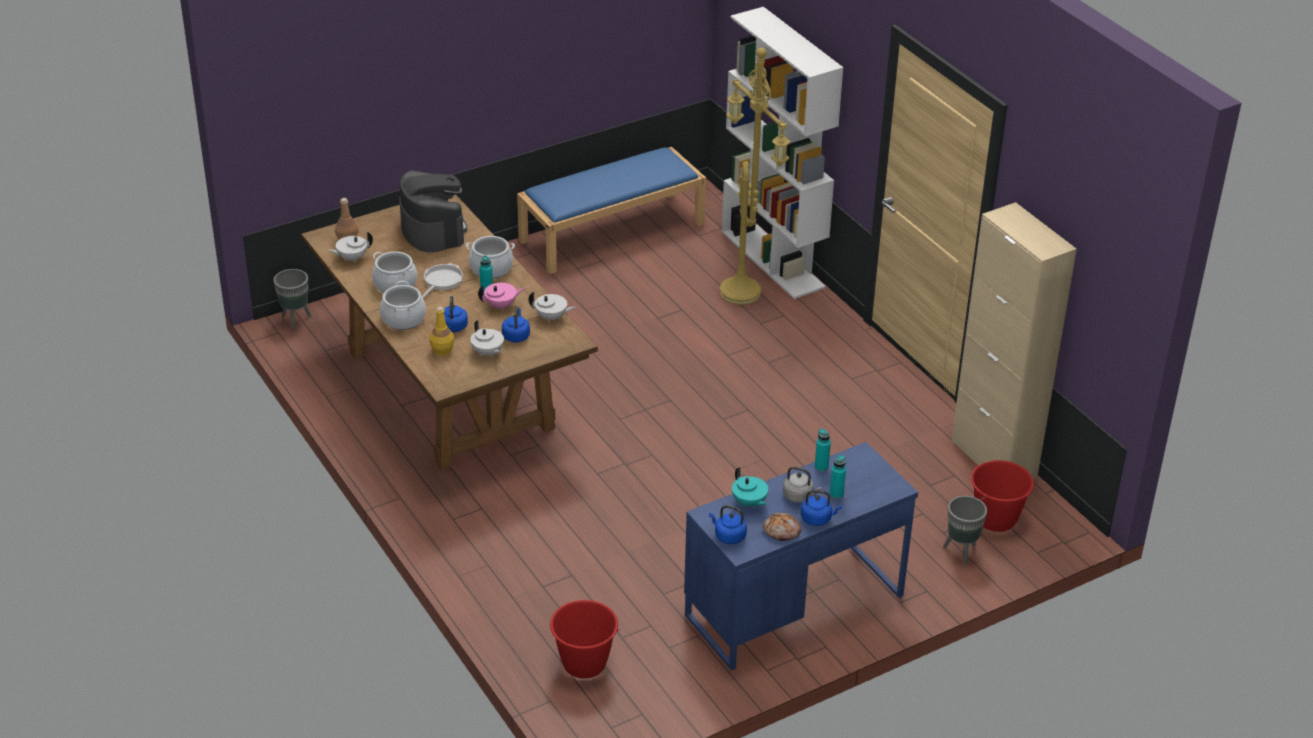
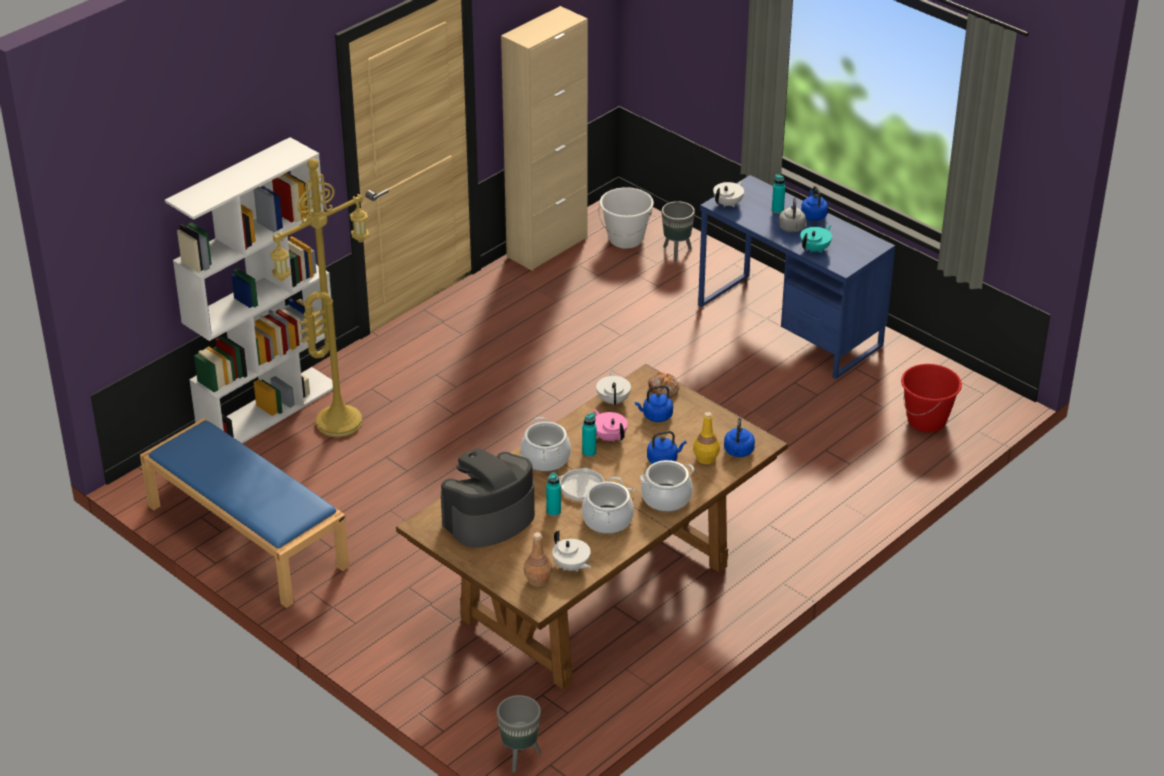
camera: 105 degrees left, 0 degrees up
white teapot [470,320,504,357] -> white teapot moved to [713,180,744,207]
blue kettle [709,505,747,544] -> blue kettle moved to [724,417,755,457]
bread [763,513,801,541] -> bread moved to [648,372,679,398]
turquoise bottle [815,429,831,472] -> turquoise bottle moved to [546,472,561,516]
red bucket [971,460,1034,532] -> white bucket [599,187,654,249]

